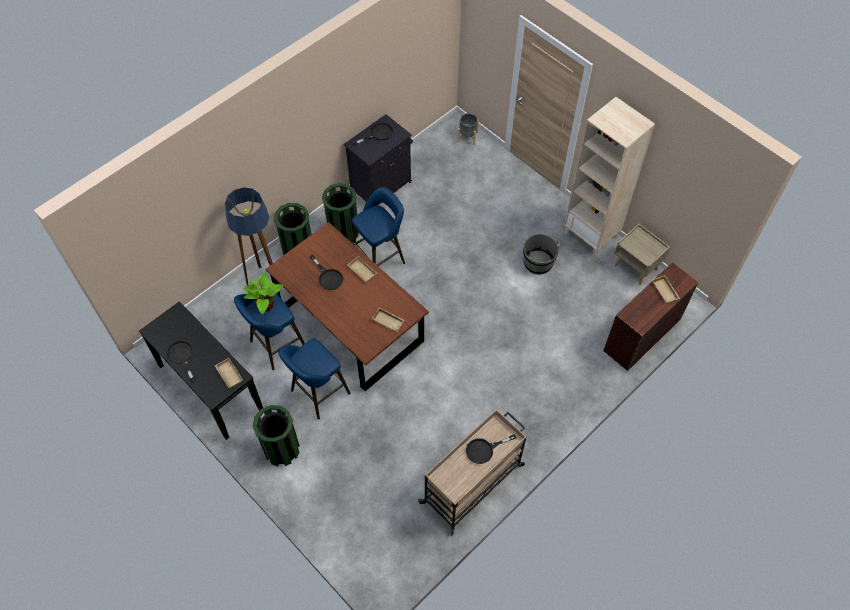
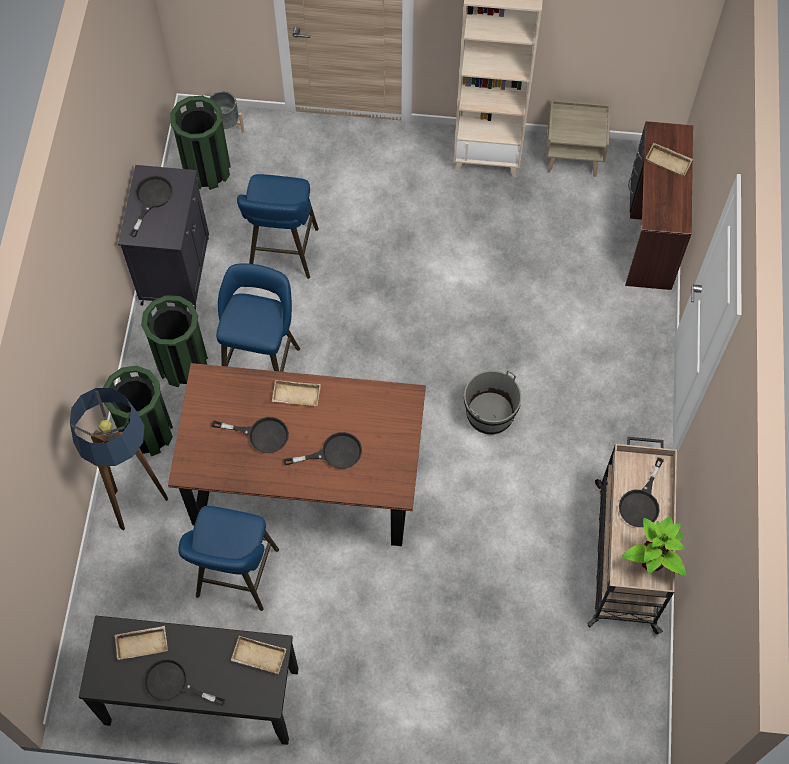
camera: 40 degrees left, 5 degrees up
potted plant [243,273,284,315] -> potted plant moved to [622,516,686,576]
green trash can [253,405,300,466] -> green trash can moved to [170,96,231,190]
blue stool [278,339,351,420] -> blue stool moved to [237,174,319,279]
beige tray [371,307,405,332] -> beige tray moved to [115,626,168,660]
grey bucket [523,234,560,275] -> grey bucket moved to [464,369,521,435]
none -> black frying pan [283,432,362,469]

